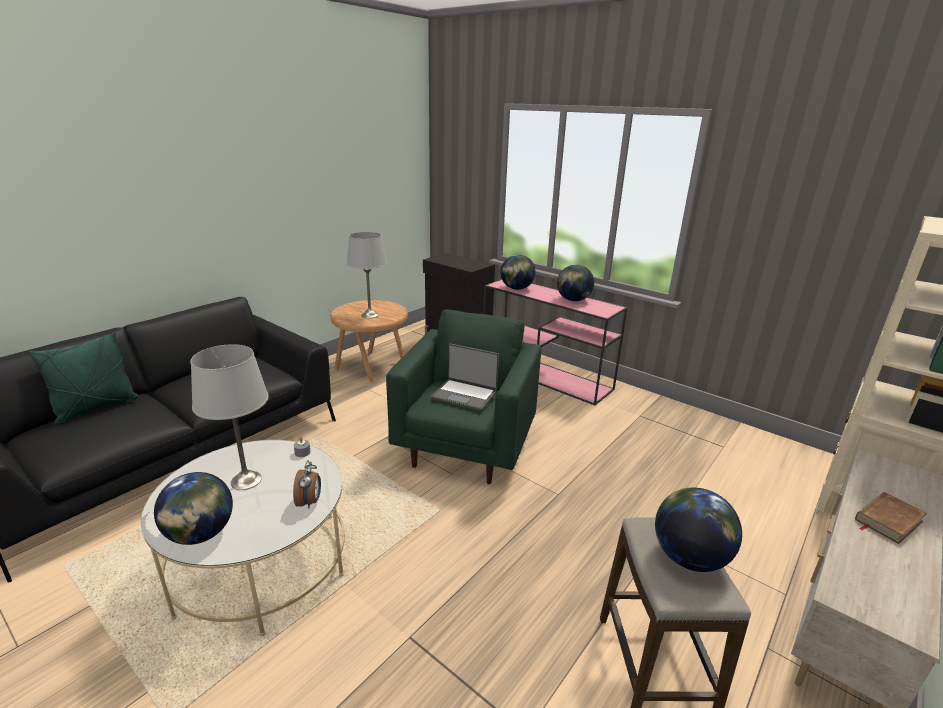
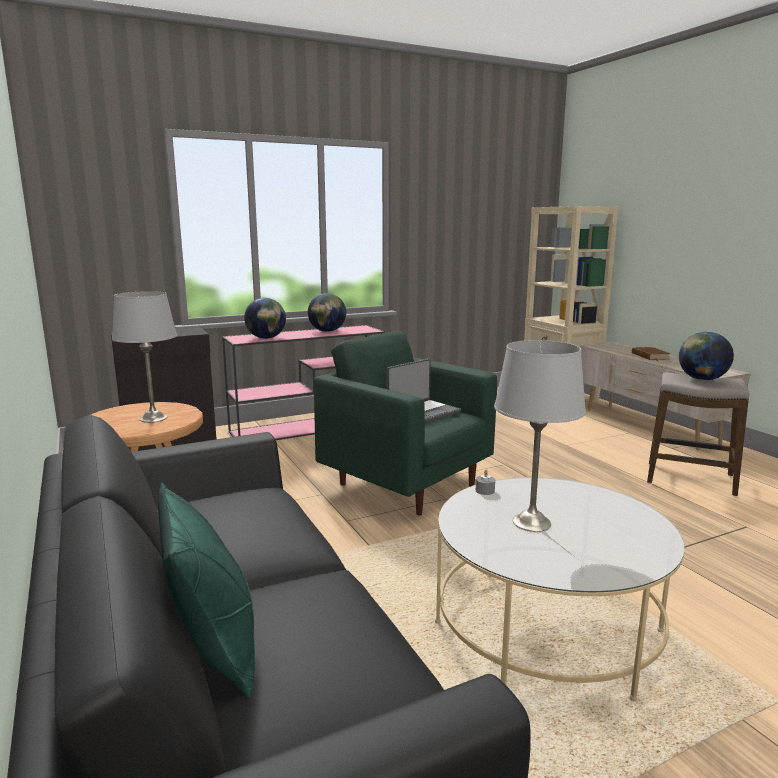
camera: 65 degrees left, 10 degrees down
globe [154,472,233,545] -> none
alarm clock [293,460,321,509] -> none

